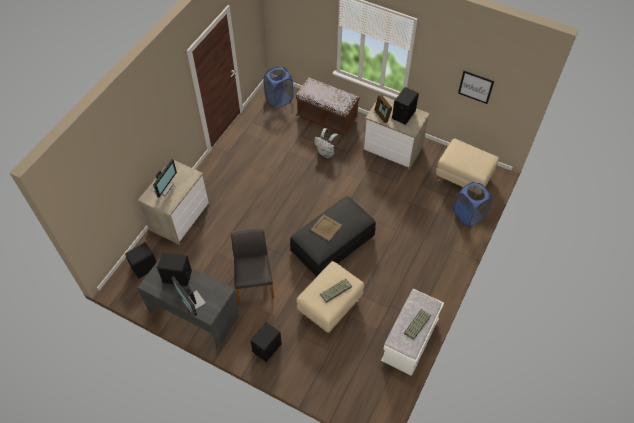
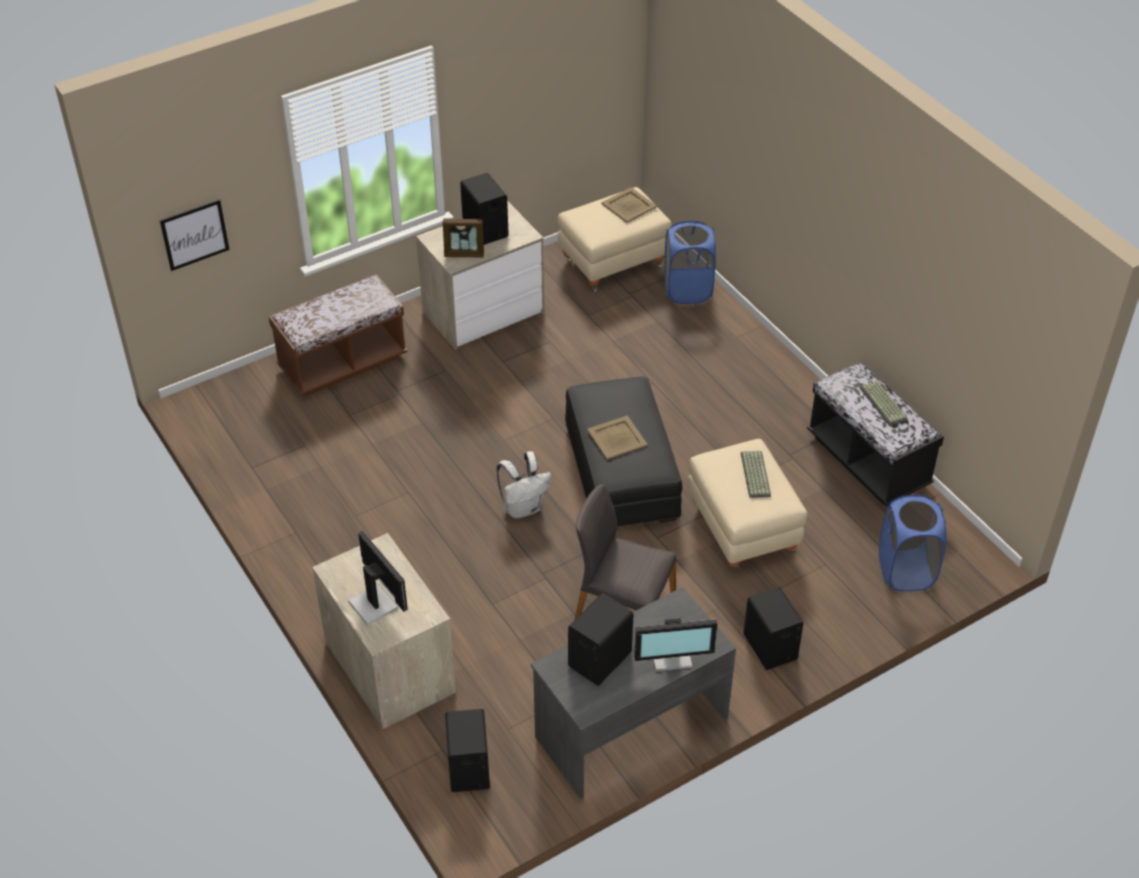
camera: 60 degrees left, 10 degrees down
blue laundry basket [263,67,293,108] -> blue laundry basket moved to [879,495,946,591]
white backpack [314,128,340,158] -> white backpack moved to [496,451,551,519]
white bench [381,289,444,376] -> black bench [807,361,944,506]
picture [458,71,494,104] -> picture moved to [160,199,229,271]
none -> beige tray [601,187,657,223]

